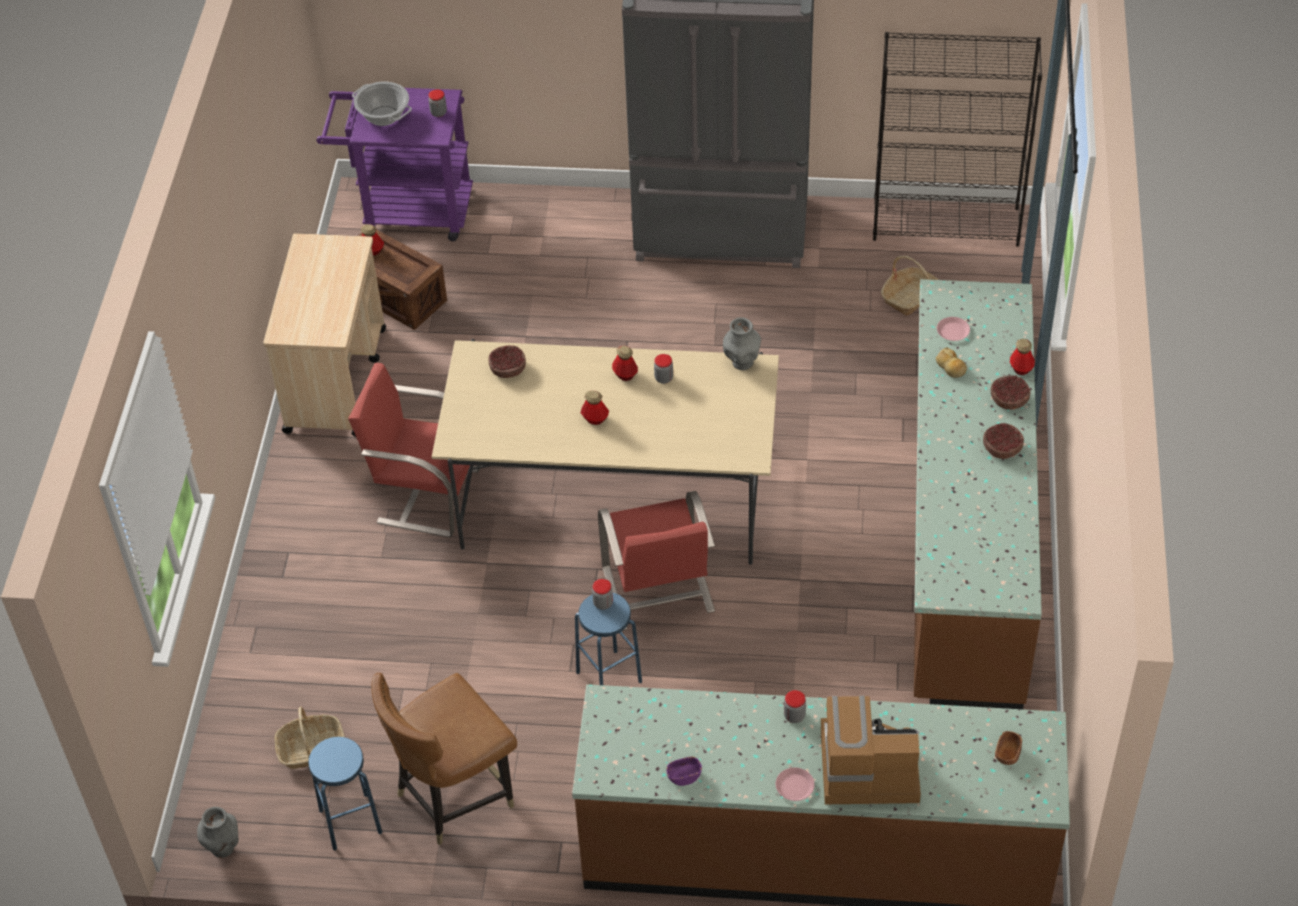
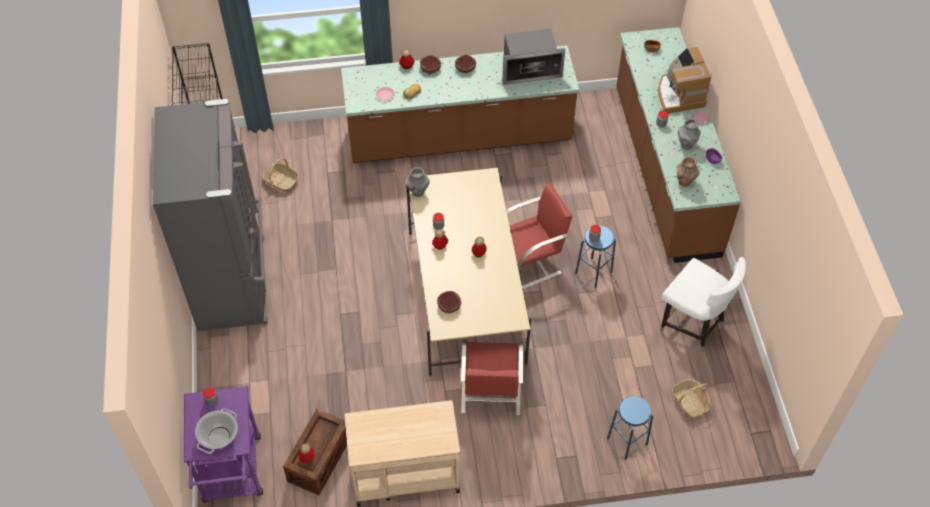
camera: 105 degrees left, 5 degrees up
grey vase [197,807,239,858] -> grey vase moved to [678,119,701,150]
blue stool [308,737,382,851] -> blue stool moved to [607,396,653,460]
brown chair [372,673,517,845] -> white chair [660,257,746,352]
none -> microwave [502,29,565,85]
none -> brown vase [676,157,700,187]

